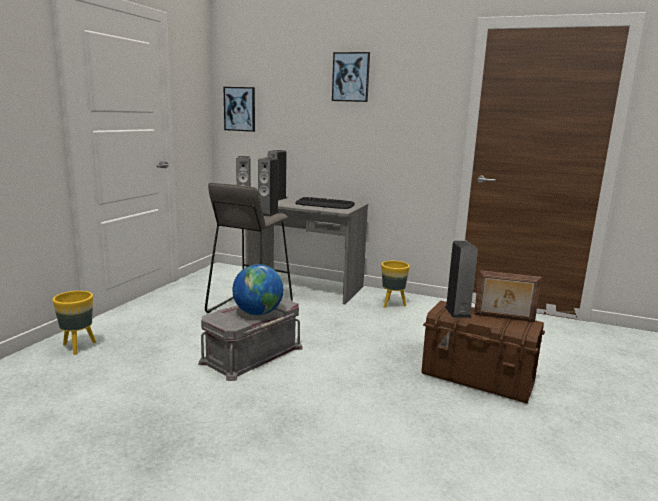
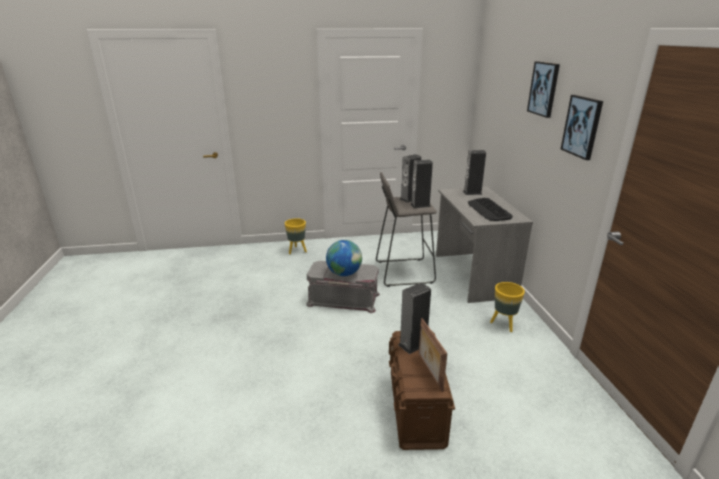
camera: 60 degrees right, 10 degrees up
picture [224,87,255,132] -> picture moved to [561,95,603,160]

